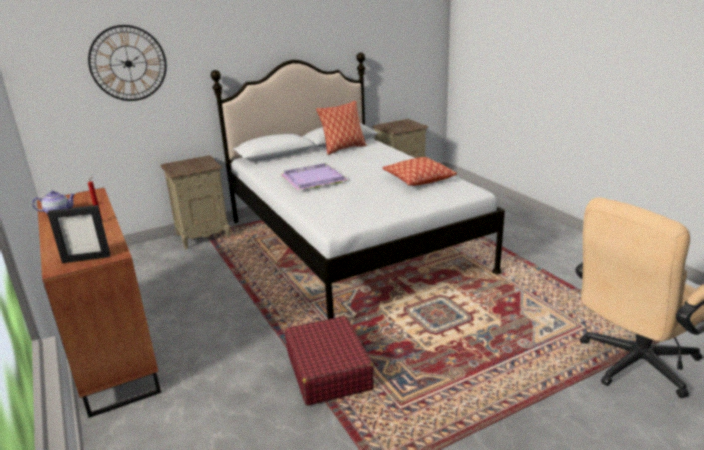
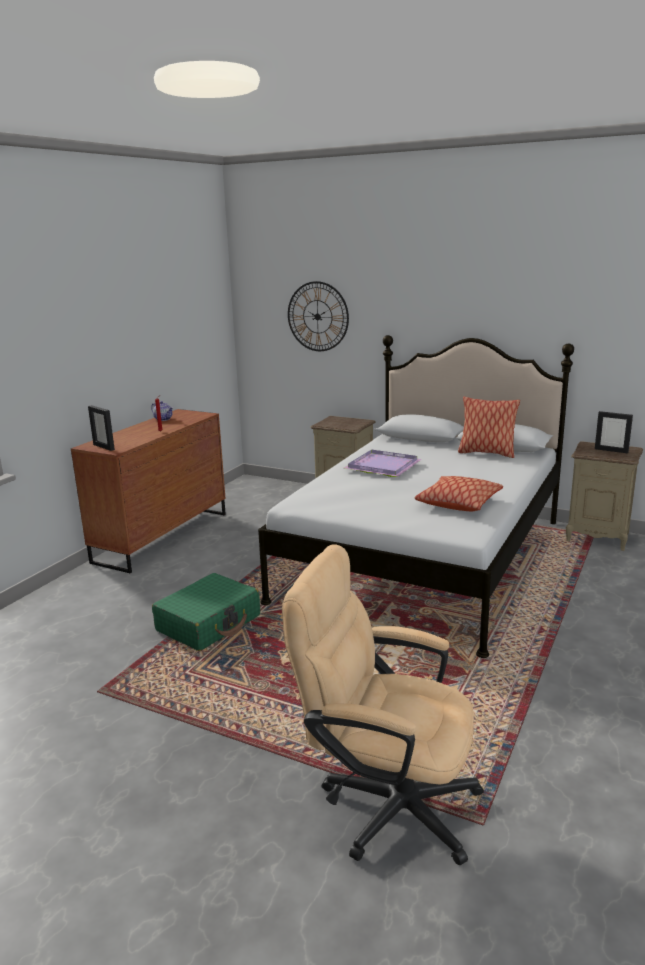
camera: 55 degrees right, 5 degrees down
red suitcase [285,316,374,406] -> green suitcase [152,573,260,651]
none -> picture frame [595,411,633,453]

